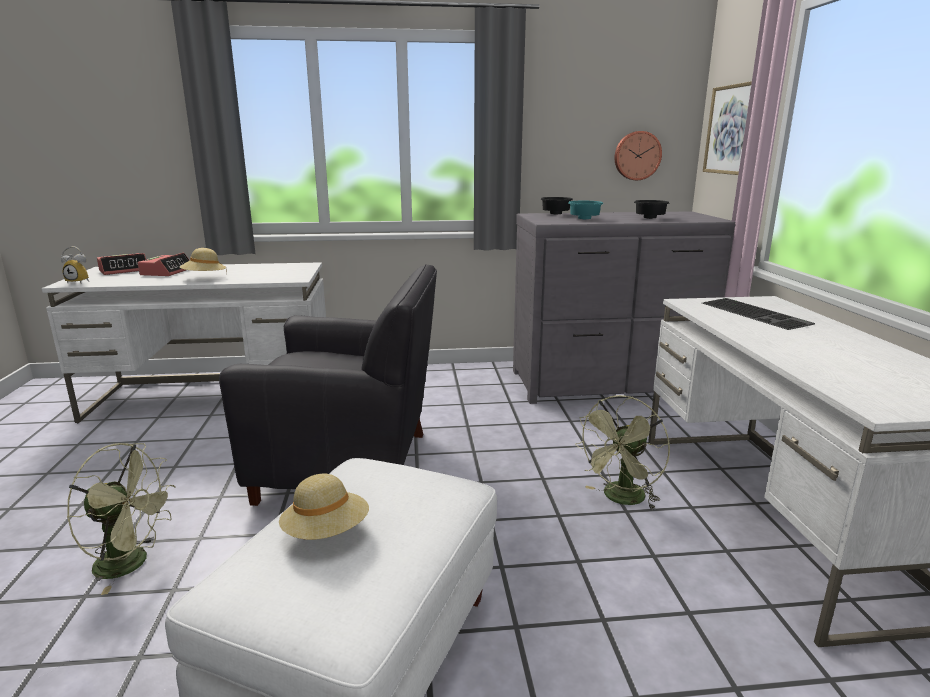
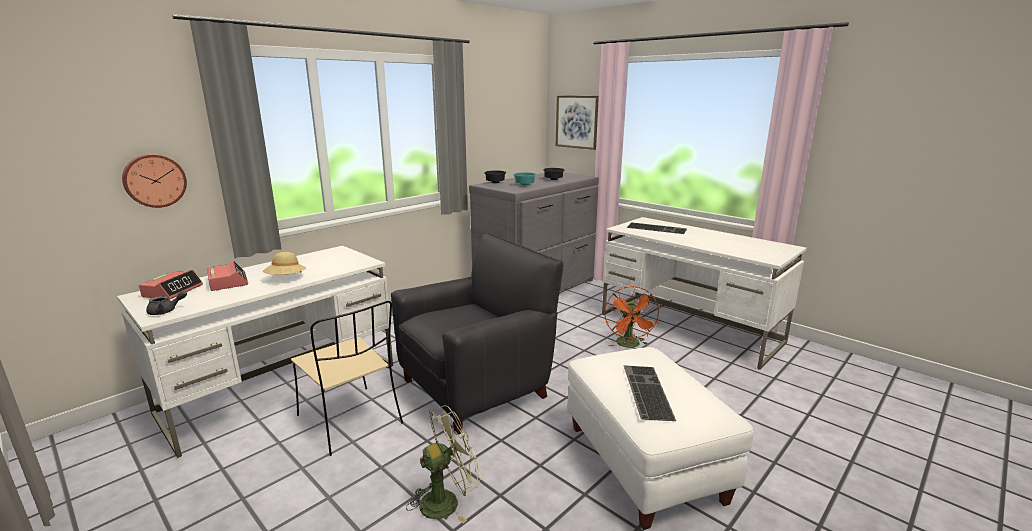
camera: 40 degrees left, 0 degrees up
alarm clock [61,246,89,284] -> grey teapot [146,291,187,315]
beige hat [279,474,369,540] -> keyboard [624,365,676,421]
green fan [575,395,670,510] -> orange fan [604,286,660,348]
wall clock [615,131,662,180] -> wall clock moved to [122,154,187,208]
none -> beige chair [291,301,403,456]

